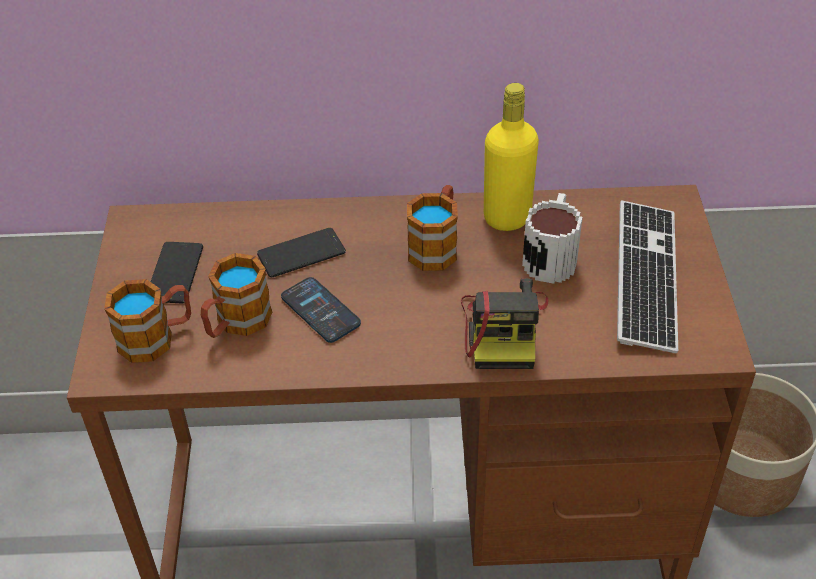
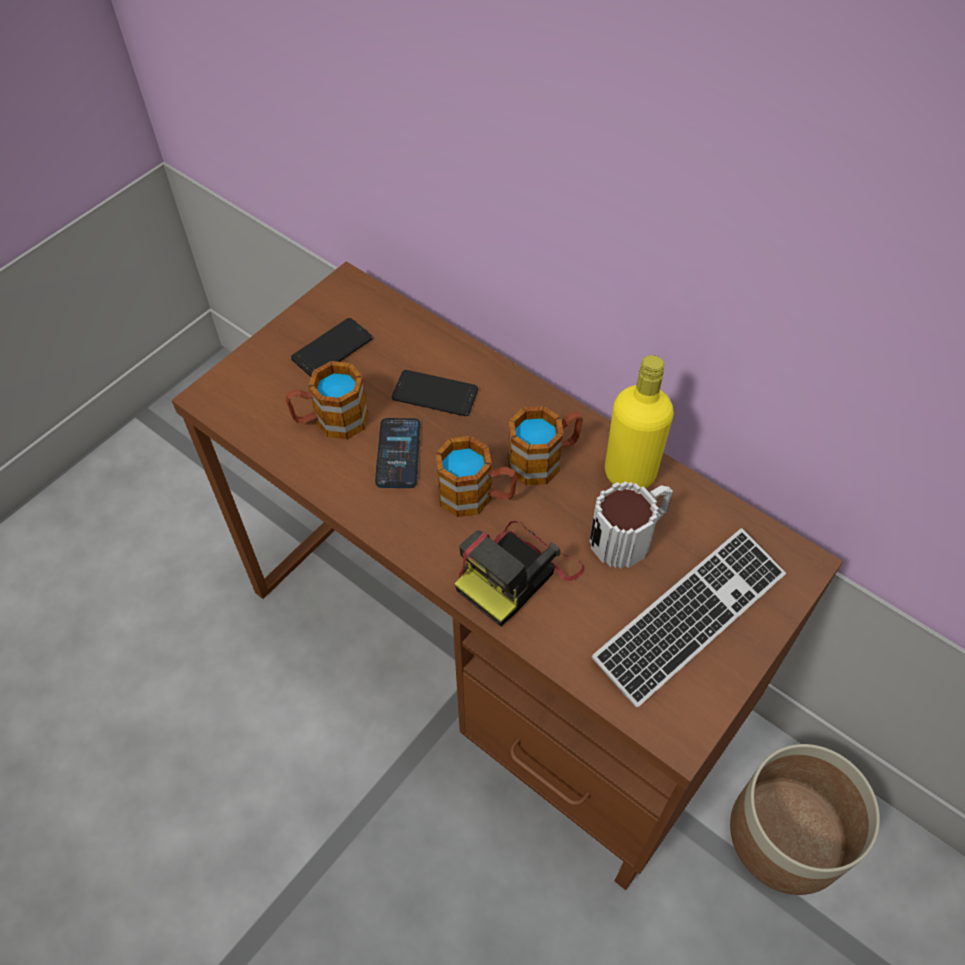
camera: 40 degrees right, 10 degrees up
mug [104,279,191,363] -> mug moved to [435,436,517,517]

